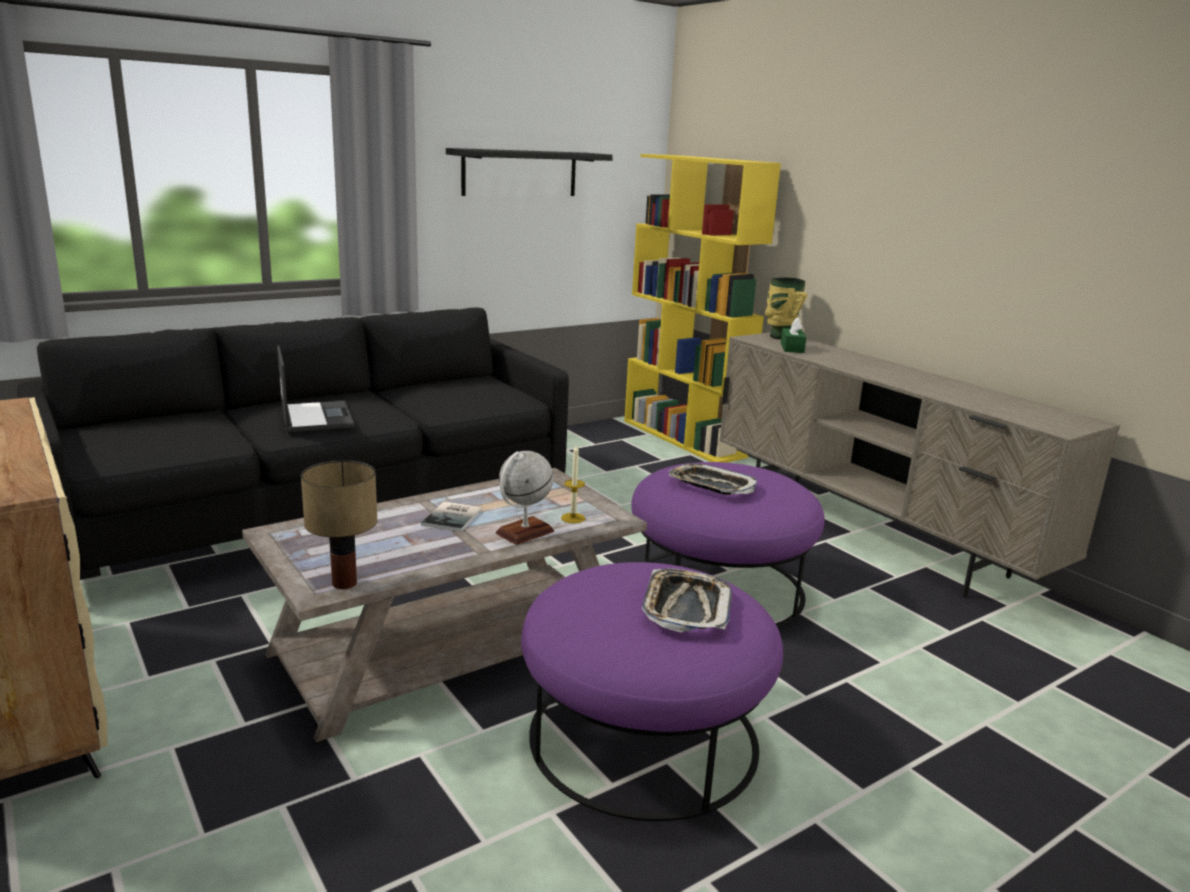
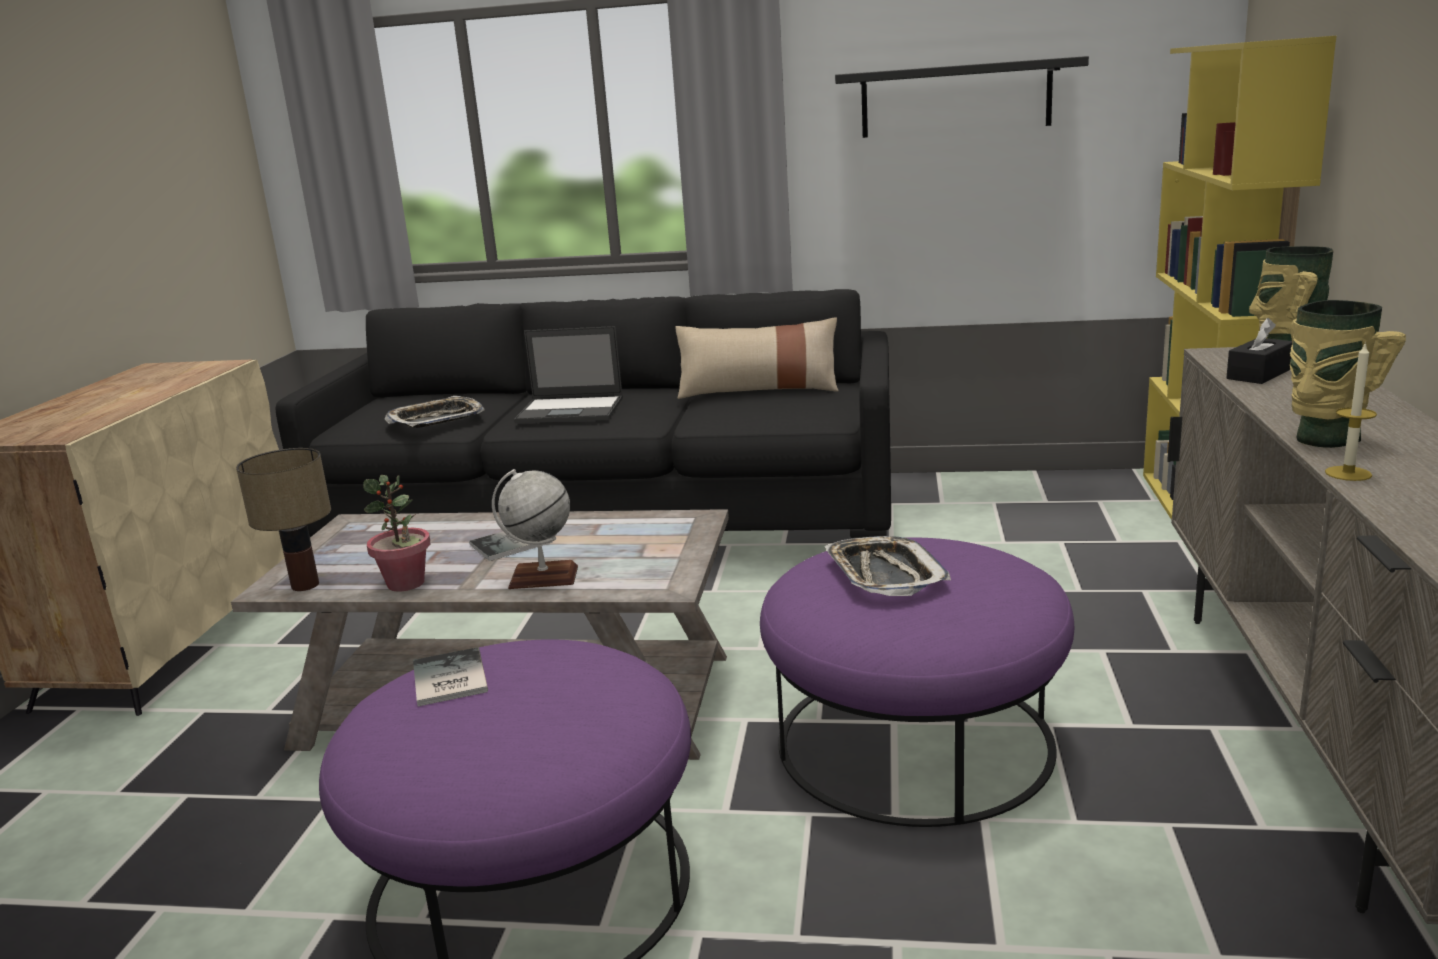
camera: 45 degrees right, 0 degrees up
laptop [277,345,355,432] -> laptop turned 75 degrees clockwise [514,326,623,423]
candle [561,445,585,523] -> candle moved to [1325,342,1377,481]
tray [642,568,732,632] -> tray moved to [385,396,484,428]
green tissue box [781,317,807,353] -> black tissue box [1227,318,1293,384]
none -> potted plant [363,475,430,592]
none -> book [413,647,488,706]
none -> beige pillow [675,317,839,399]
none -> vase [1290,300,1406,448]

